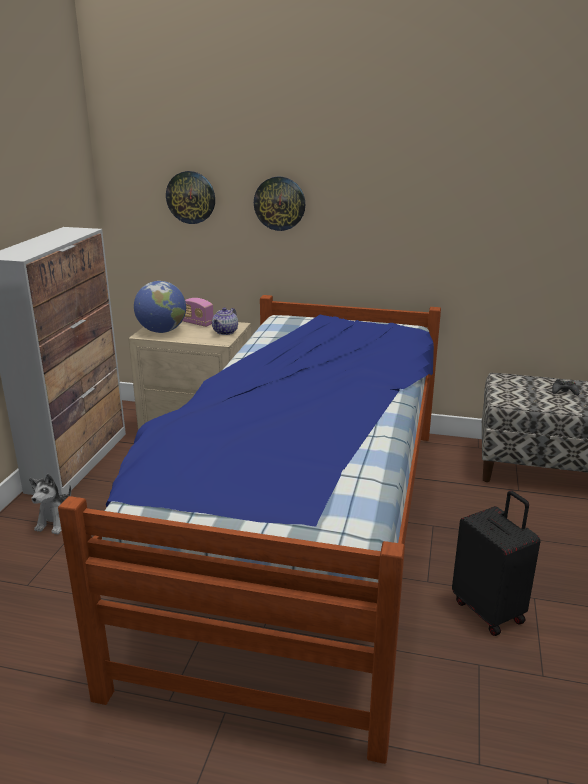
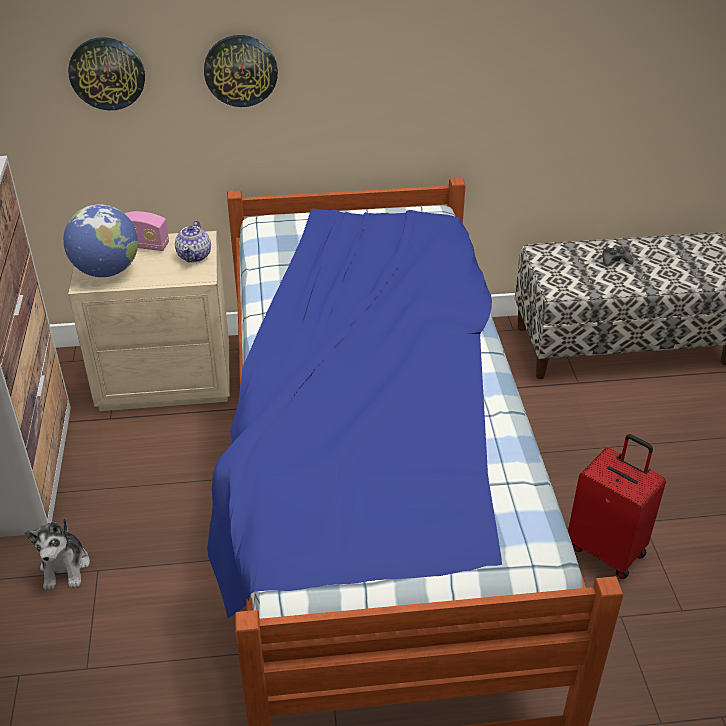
camera: 20 degrees left, 15 degrees up
black suitcase [452,490,540,636] -> red suitcase [568,434,666,579]

